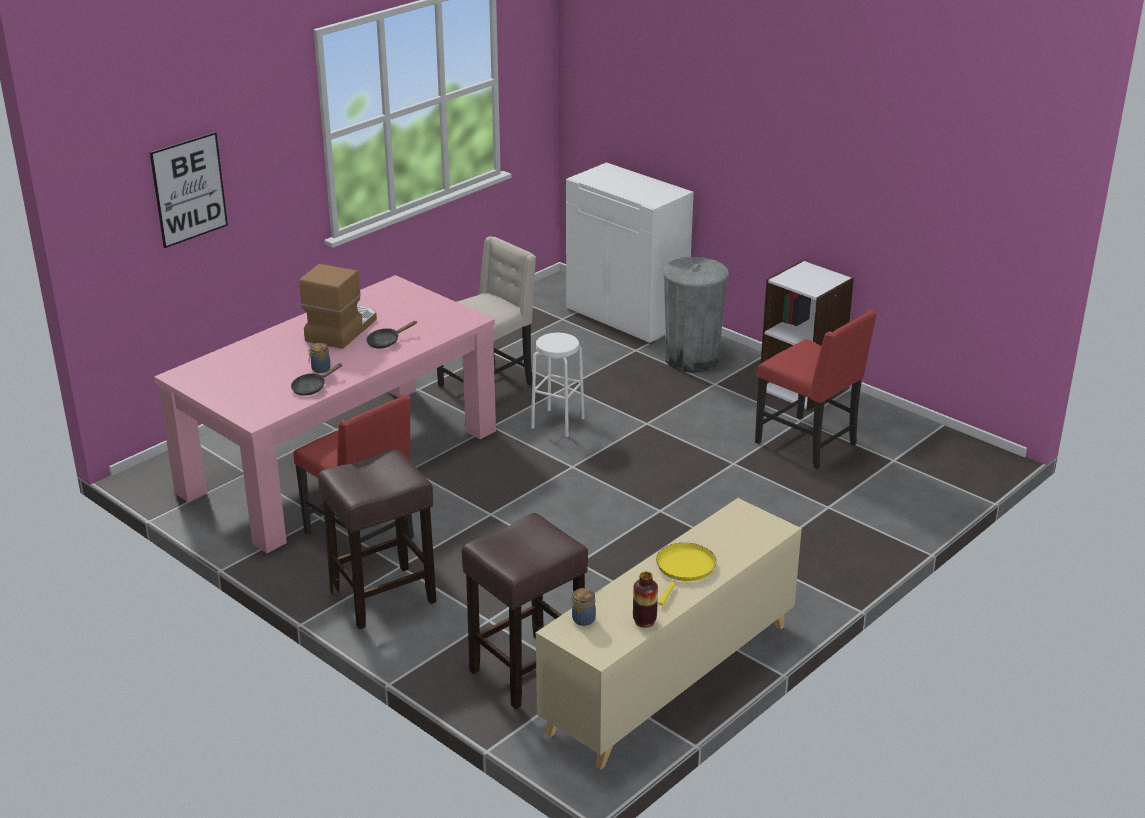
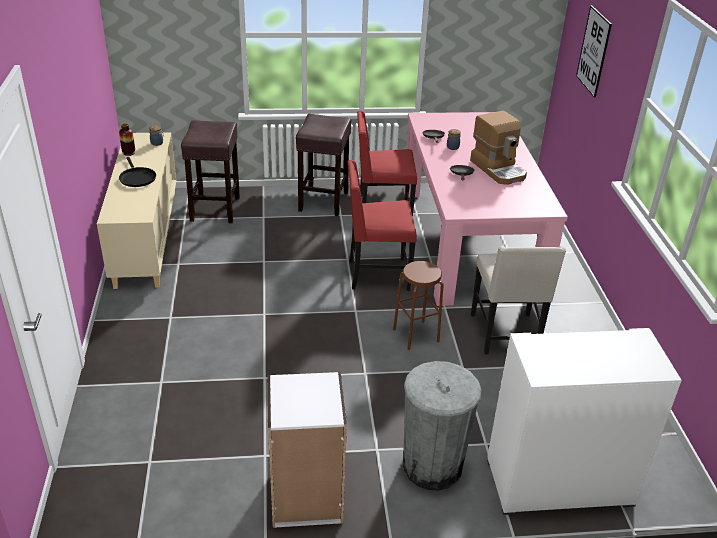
camera: 130 degrees right, 5 degrees up
white stool [531,333,585,437] -> brown stool [393,261,443,350]
yellow frying pan [656,543,716,605] -> black frying pan [119,157,156,187]
red chair [755,310,877,469] -> red chair moved to [348,160,417,291]

